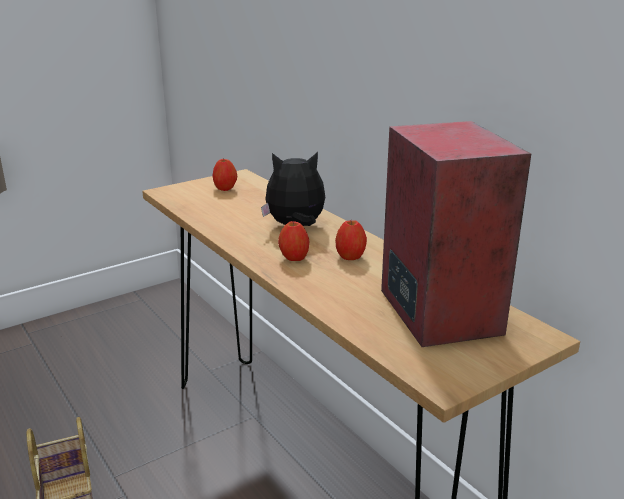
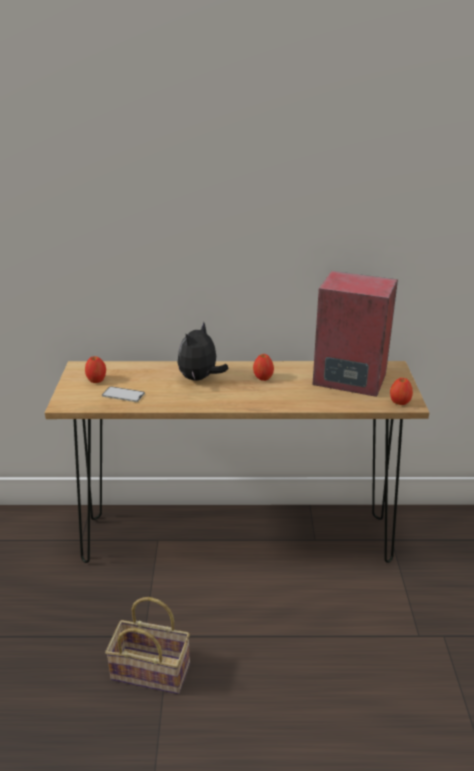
camera: 55 degrees left, 5 degrees up
apple [278,221,309,261] -> apple moved to [390,378,413,405]
none -> phone [102,386,145,402]

